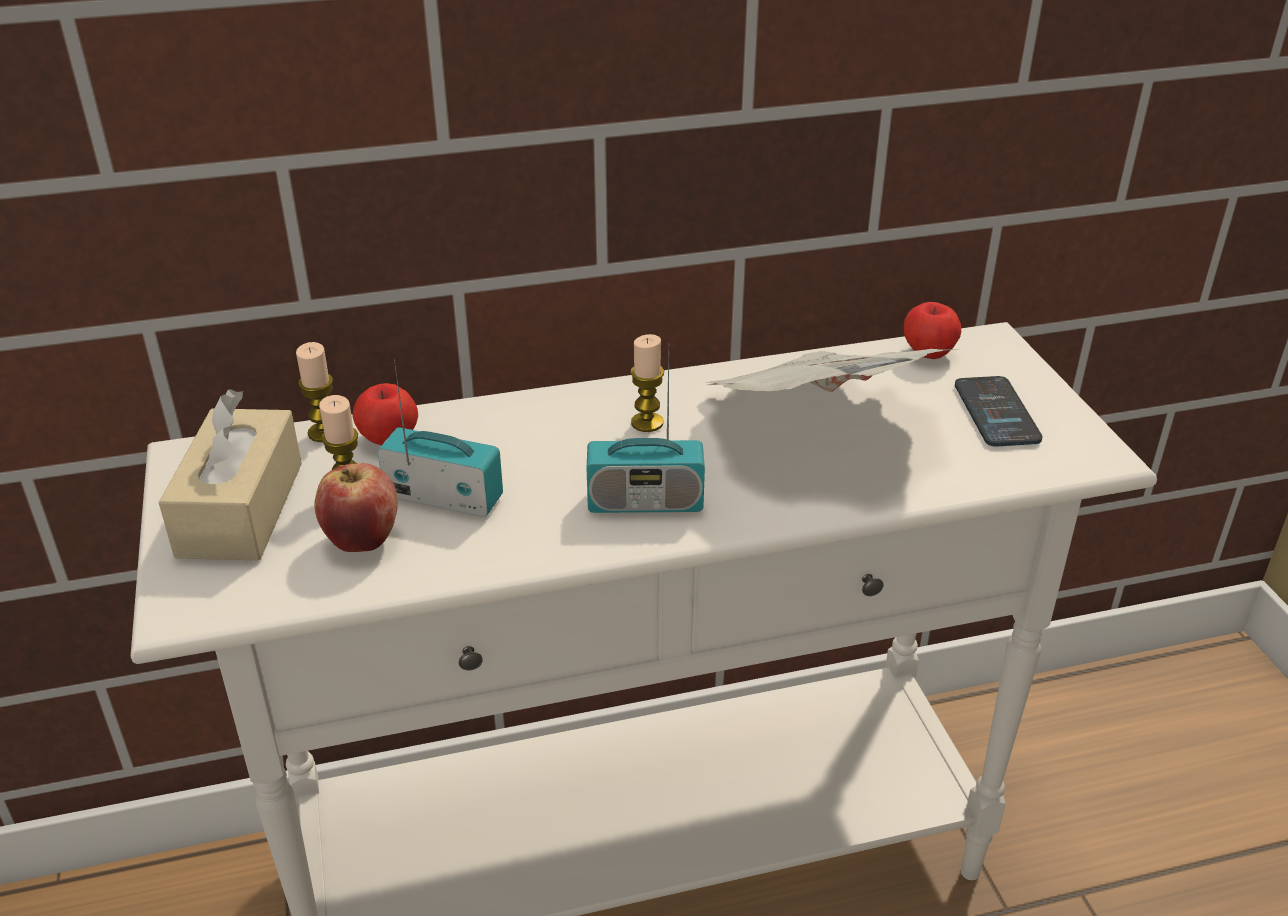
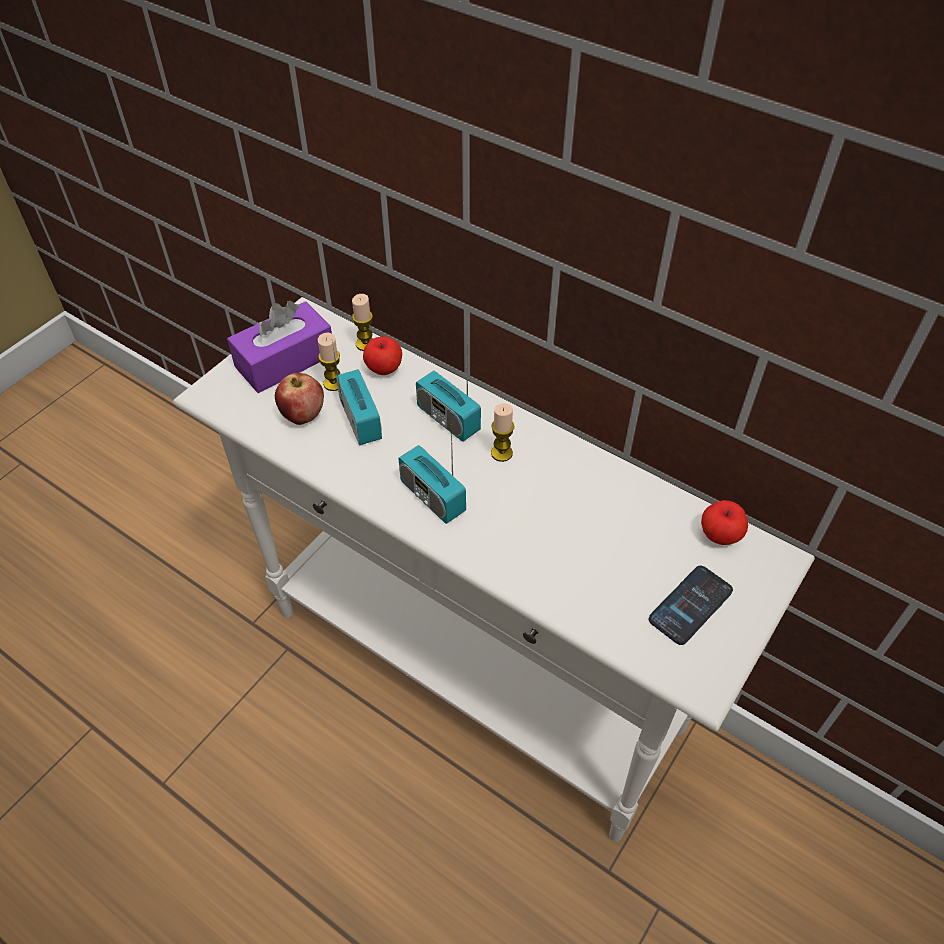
camera: 50 degrees right, 15 degrees up
beige tissue box [159,389,302,560] -> purple tissue box [227,301,332,393]
newspaper [705,349,959,392] -> none
none -> radio [416,356,481,442]

